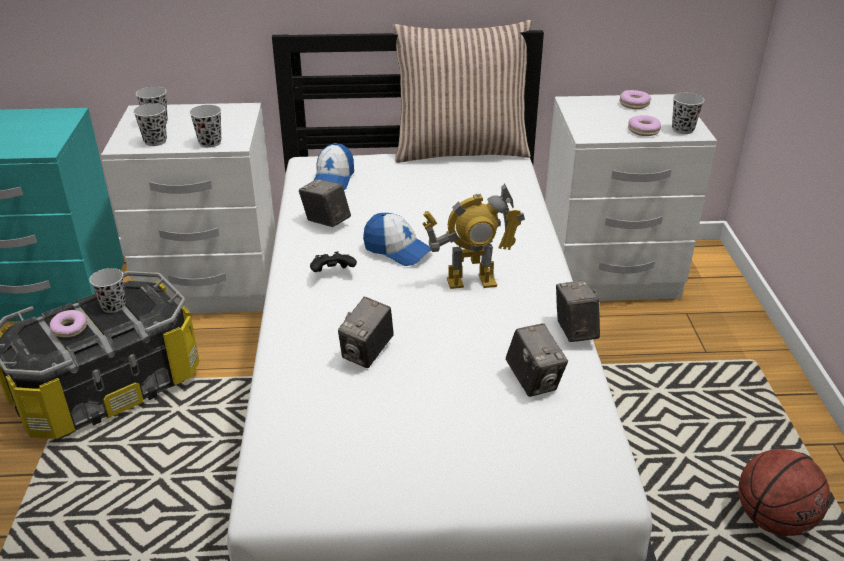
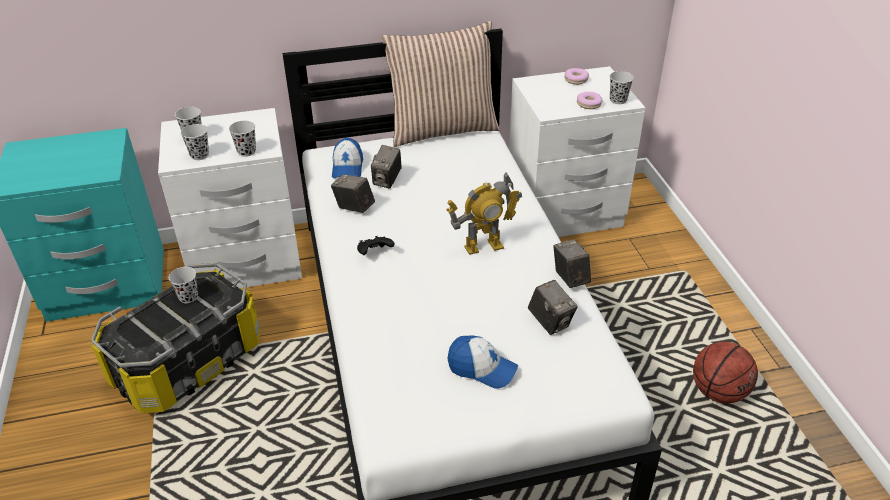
camera: 10 degrees left, 5 degrees up
donut [50,310,87,337] -> none
camera [338,297,394,368] -> camera moved to [371,145,402,189]
cap [363,213,431,266] -> cap moved to [448,336,518,389]

